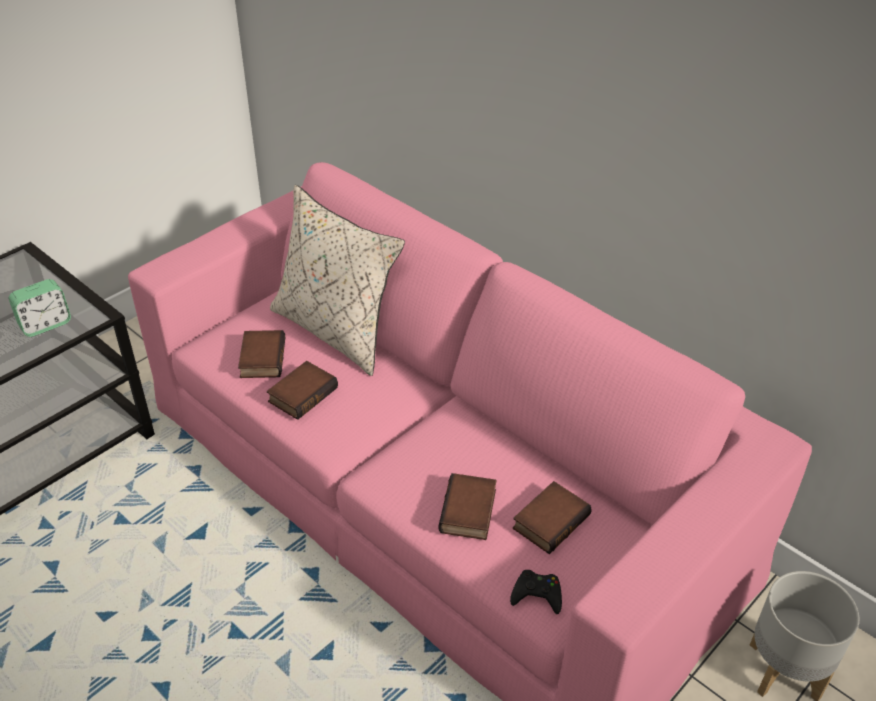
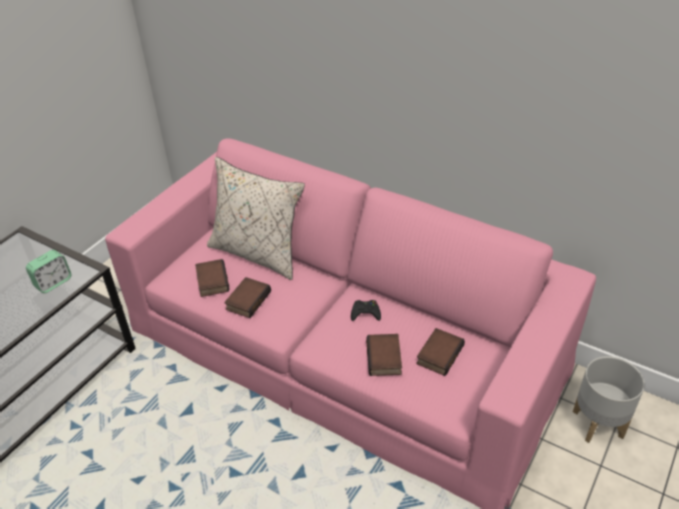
camera: 10 degrees left, 0 degrees up
black game controller [510,570,562,614] -> black game controller moved to [351,300,381,321]

